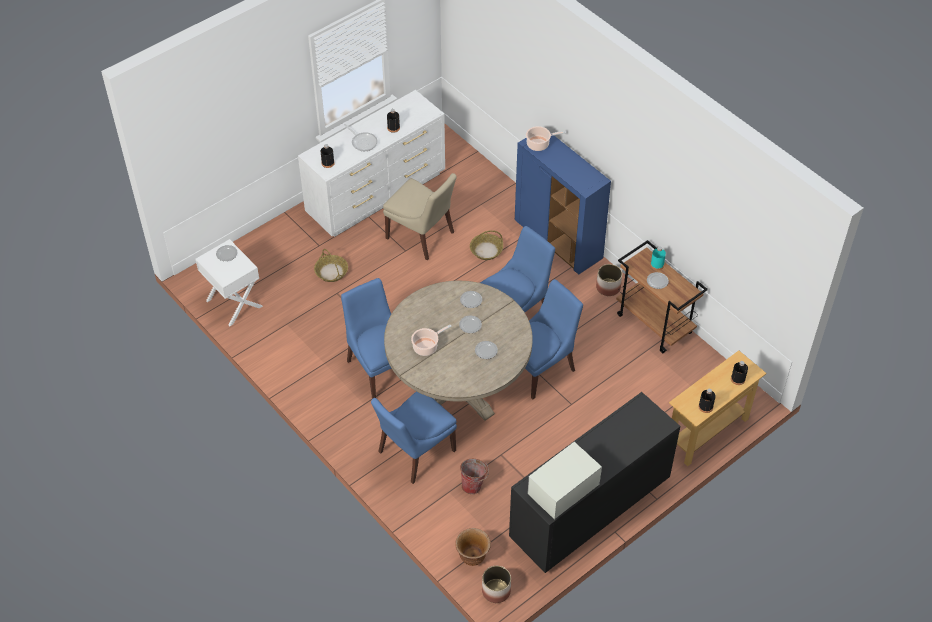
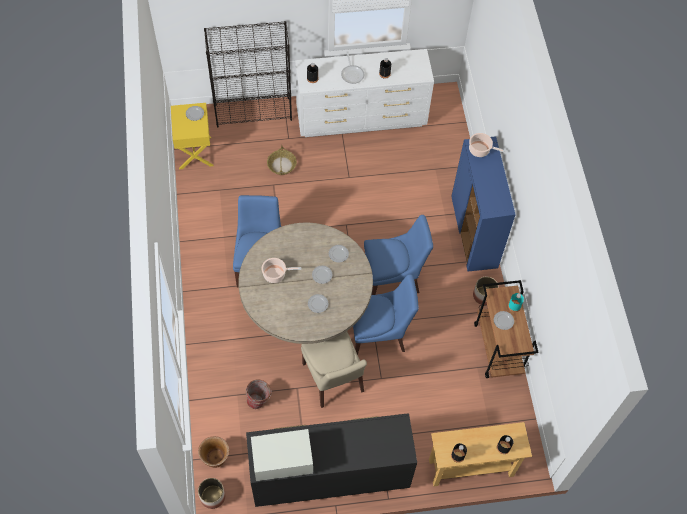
camera: 30 degrees right, 10 degrees up
white nightstand [195,239,263,326] -> yellow nightstand [171,103,214,169]
blue chair [371,391,457,484] -> none
beige chair [383,173,457,260] -> beige chair moved to [301,331,367,408]
basket [470,230,503,260] -> none
none -> black bookcase [204,21,292,128]

